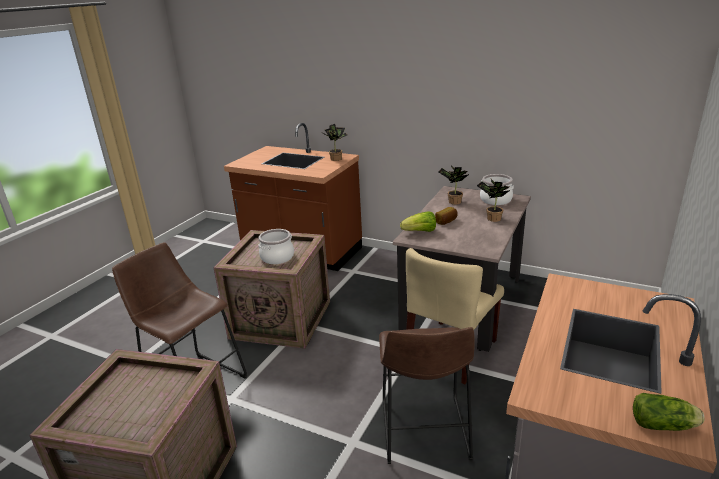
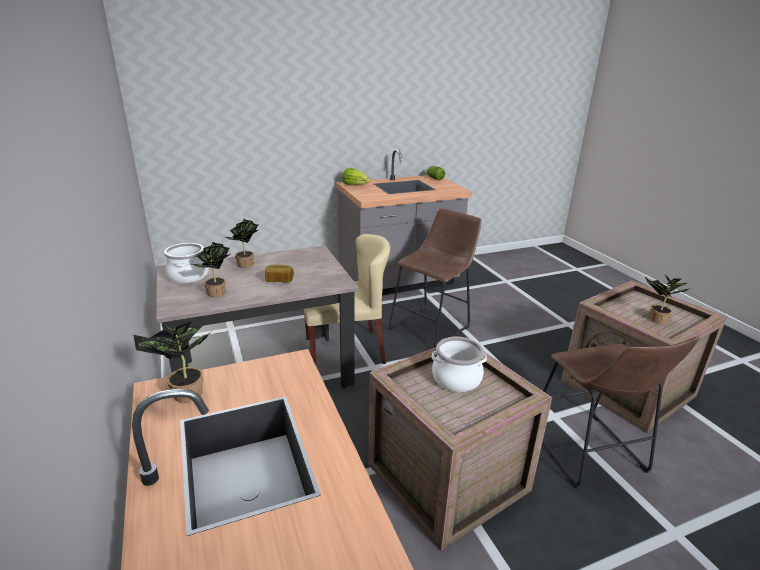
camera: 140 degrees left, 0 degrees up
lettuce [400,211,436,232] -> lettuce moved to [342,168,370,185]
none -> potted plant [644,275,691,324]

